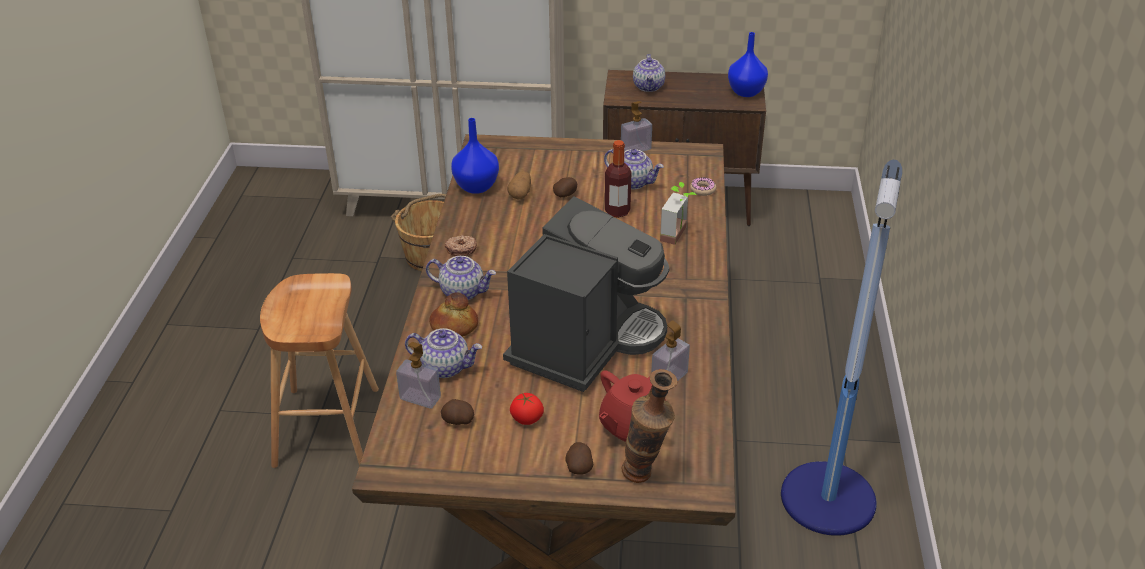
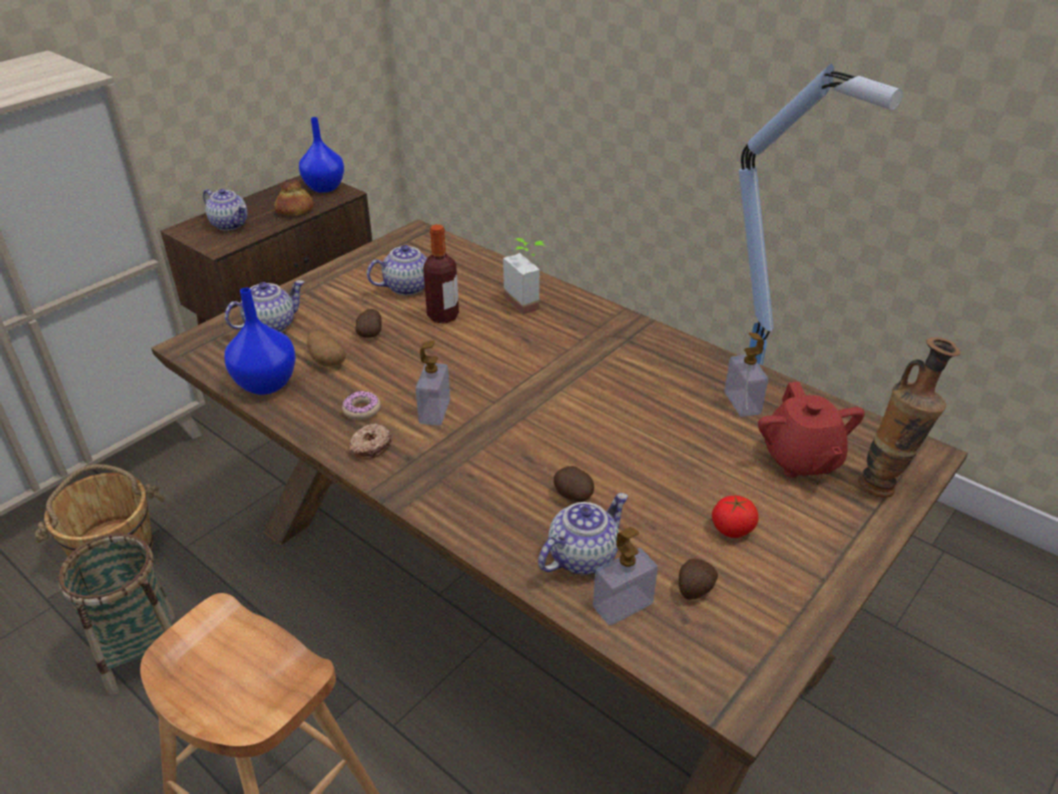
camera: 55 degrees left, 0 degrees up
teapot [426,256,496,300] -> teapot moved to [225,280,304,332]
bread [429,292,478,337] -> bread moved to [274,179,314,216]
coffee machine [503,196,670,392] -> none
potato [565,442,593,475] -> potato moved to [554,466,594,502]
soap dispenser [621,101,652,151] -> soap dispenser moved to [415,340,450,425]
donut [690,177,716,196] -> donut moved to [342,391,381,420]
none -> basket [59,533,175,696]

